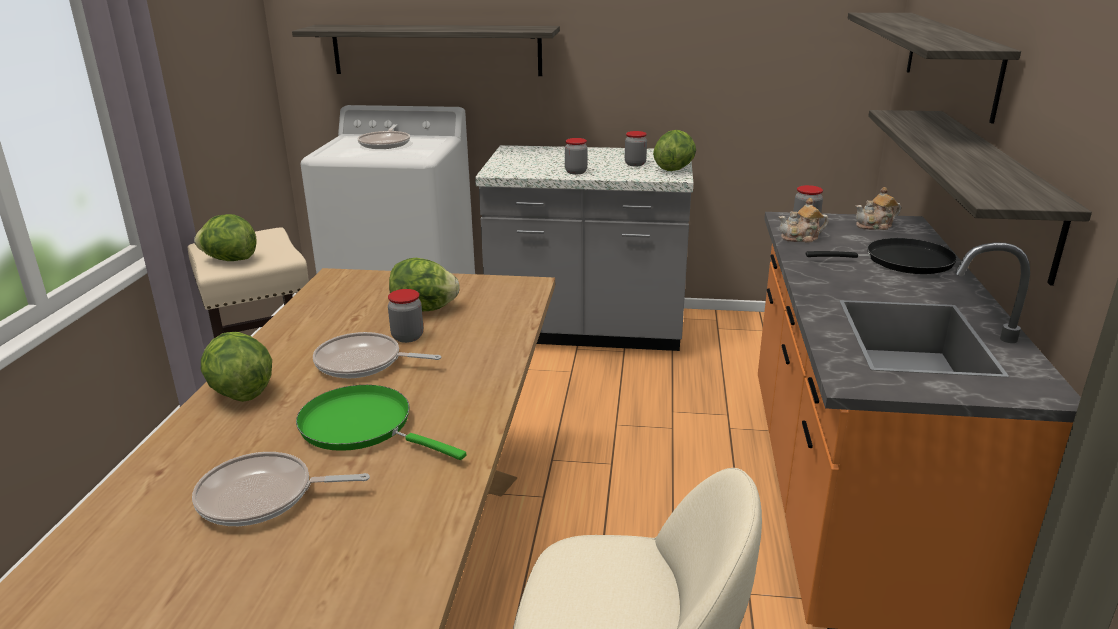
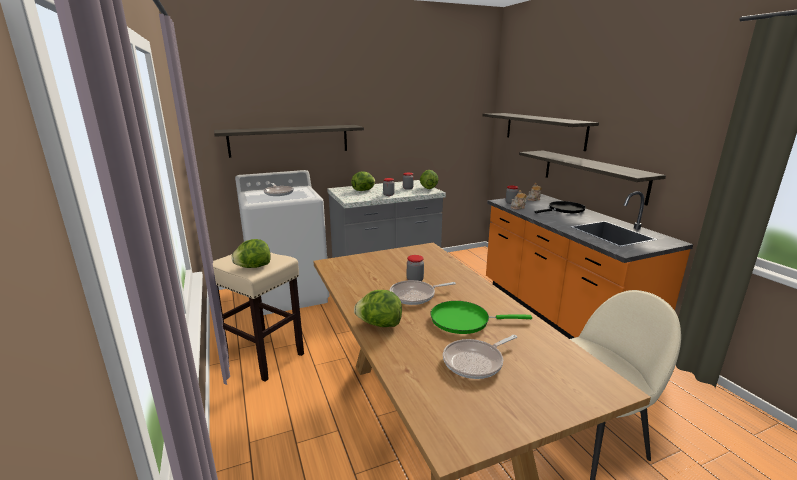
camera: 30 degrees left, 5 degrees down
lettuce [389,258,460,311] -> lettuce moved to [351,171,375,191]

